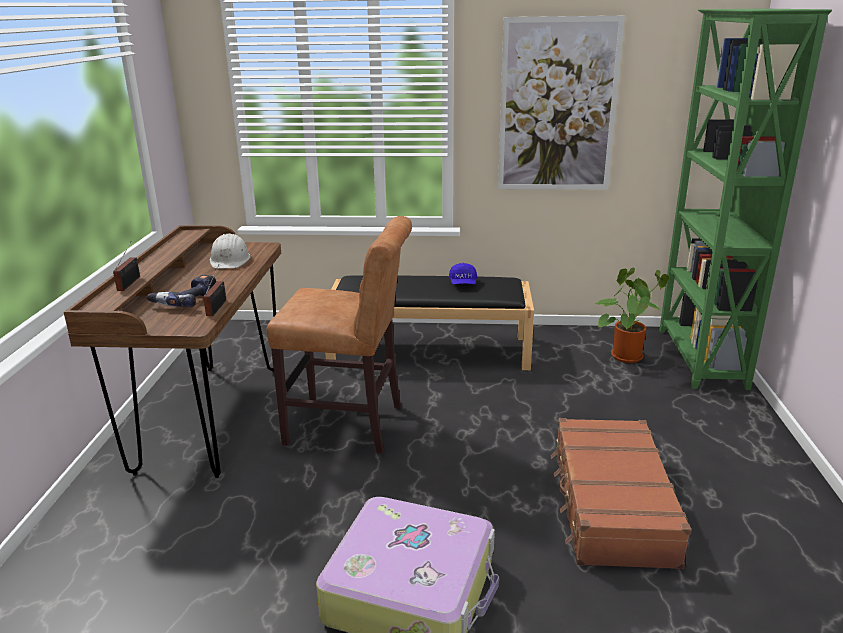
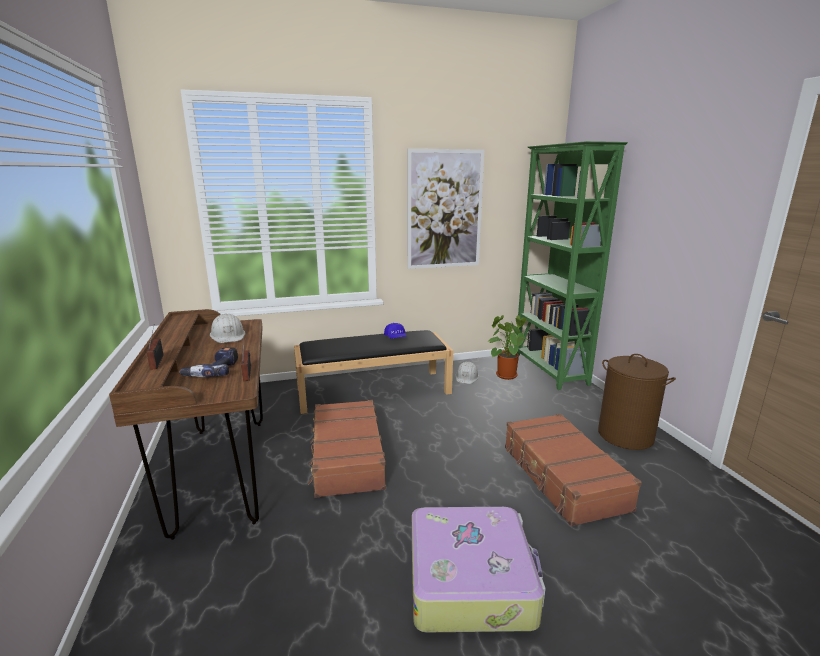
camera: 20 degrees left, 5 degrees down
brown chair [266,216,412,454] -> brown suitcase [308,400,386,498]
none -> white hard hat [456,362,479,384]
none -> brown laundry basket [598,354,676,450]

